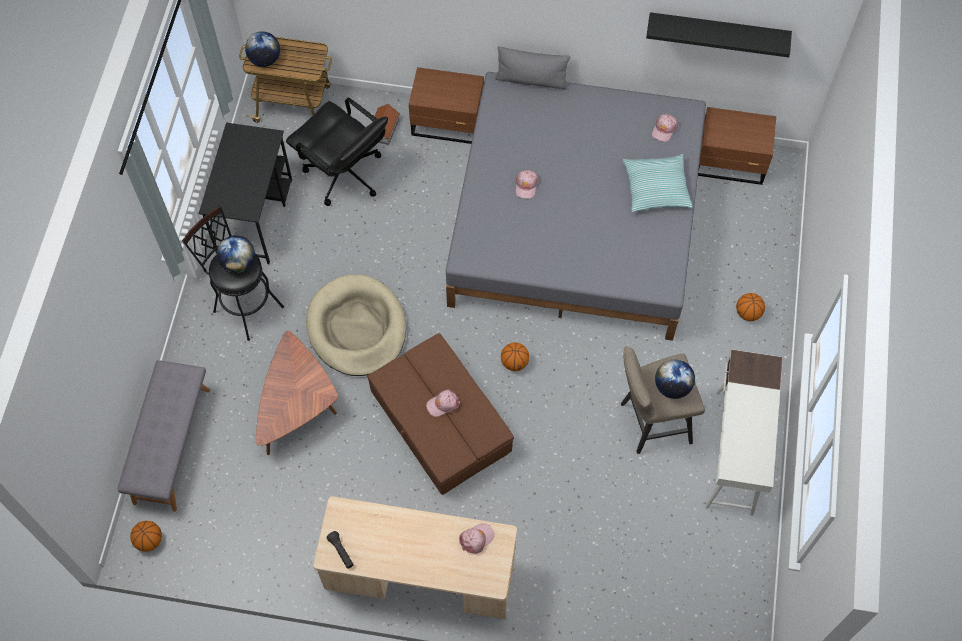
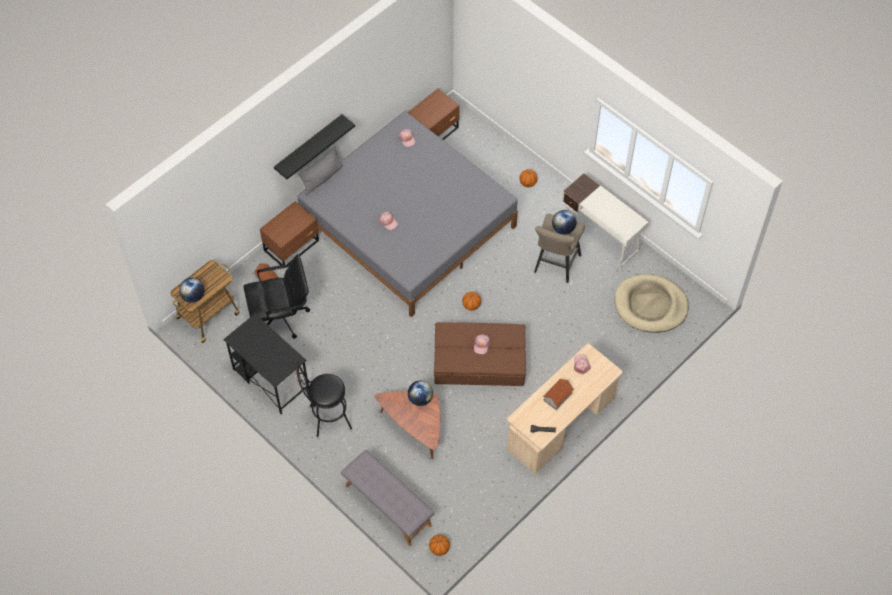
camera: 55 degrees left, 5 degrees down
globe [217,235,255,273] -> globe moved to [408,380,433,406]
beige dog bed [306,274,406,376] -> beige dog bed moved to [614,274,689,333]
pillow [623,154,693,212] -> none
black shelf [646,12,792,57] -> black shelf moved to [274,114,355,179]
none -> toy house [543,379,574,410]

